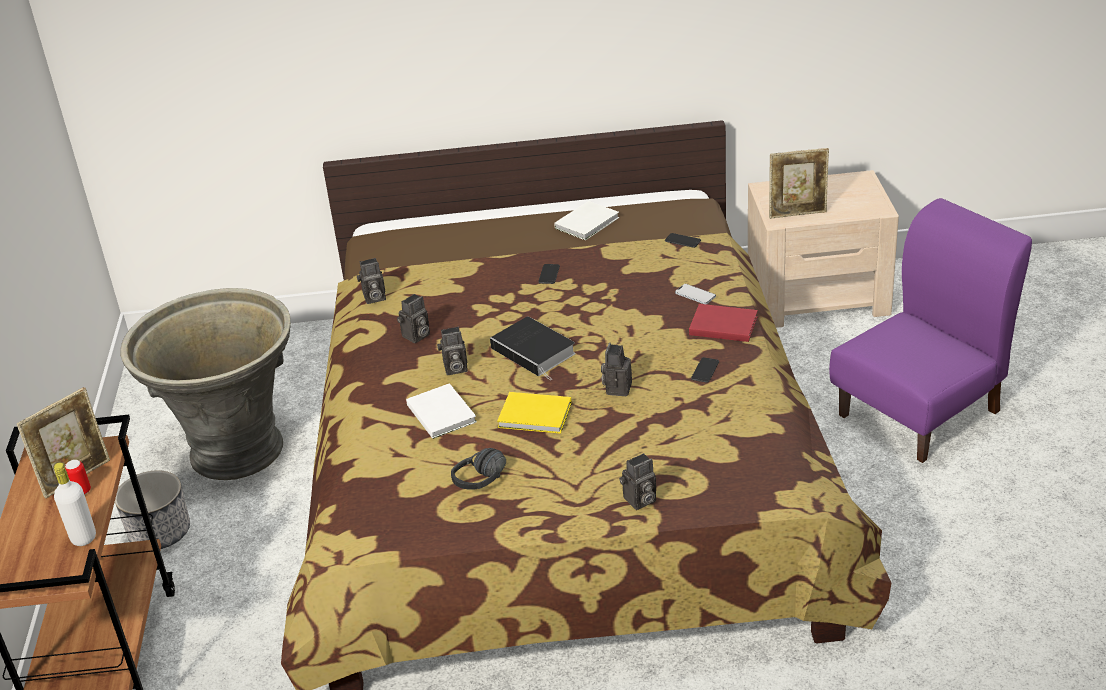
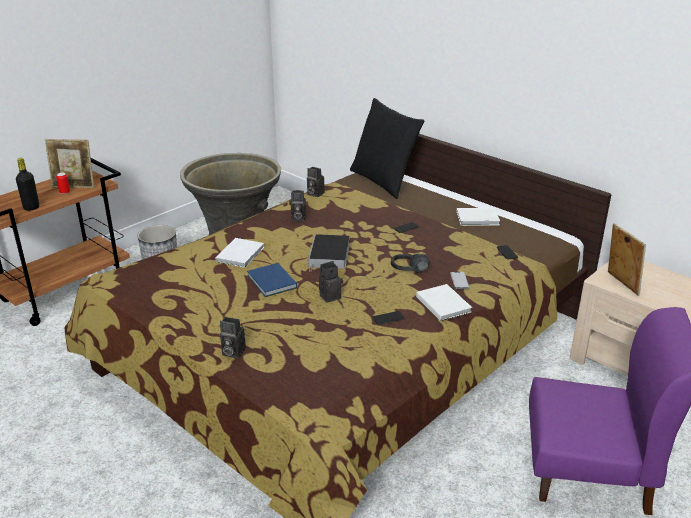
camera: 45 degrees right, 5 degrees down
white bottle [54,462,96,546] -> black bottle [16,158,39,211]
camera [437,327,468,375] -> none
black headphones [451,448,506,490] -> black headphones moved to [391,254,430,273]
yellow book [497,392,572,434] -> blue book [247,263,297,297]
red book [689,304,758,342] -> white book [416,284,472,321]
picture frame [769,148,829,219] -> picture frame turned 150 degrees counterclockwise [608,223,646,296]
none -> black pillow [350,98,424,199]

